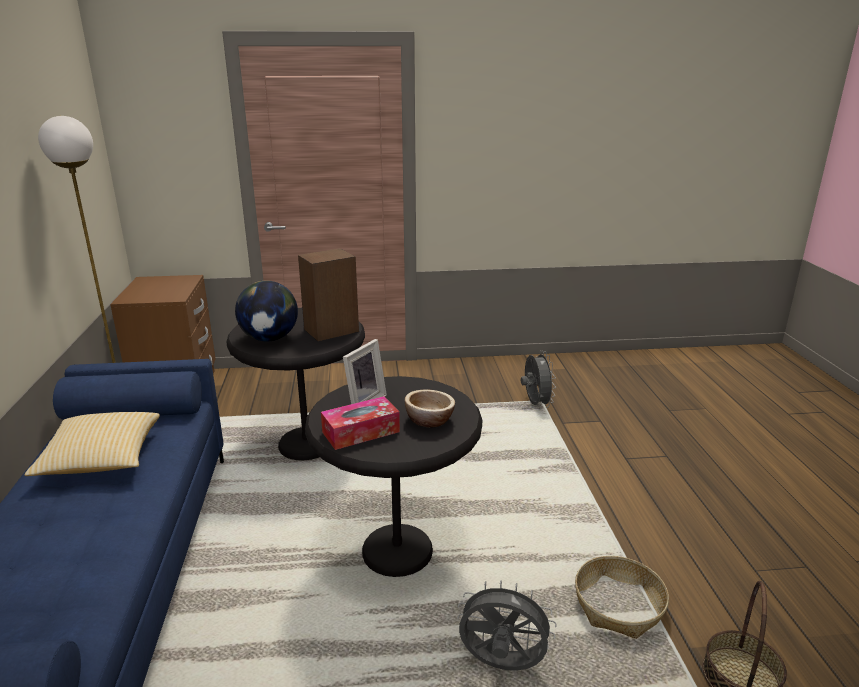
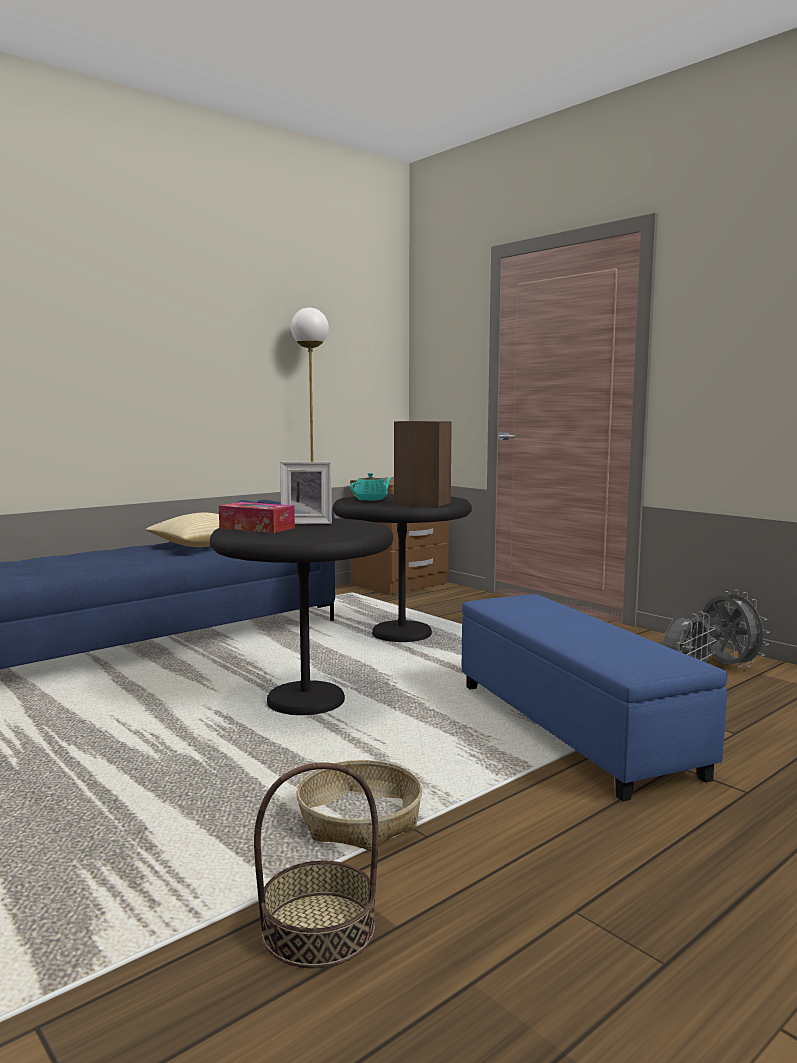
camera: 55 degrees right, 15 degrees down
globe [235,281,298,341] -> turquoise teapot [350,473,392,501]
bowl [405,390,455,428] -> none
grey fan [457,580,557,671] -> grey fan moved to [701,590,770,667]
none -> blue ottoman [462,594,727,801]

